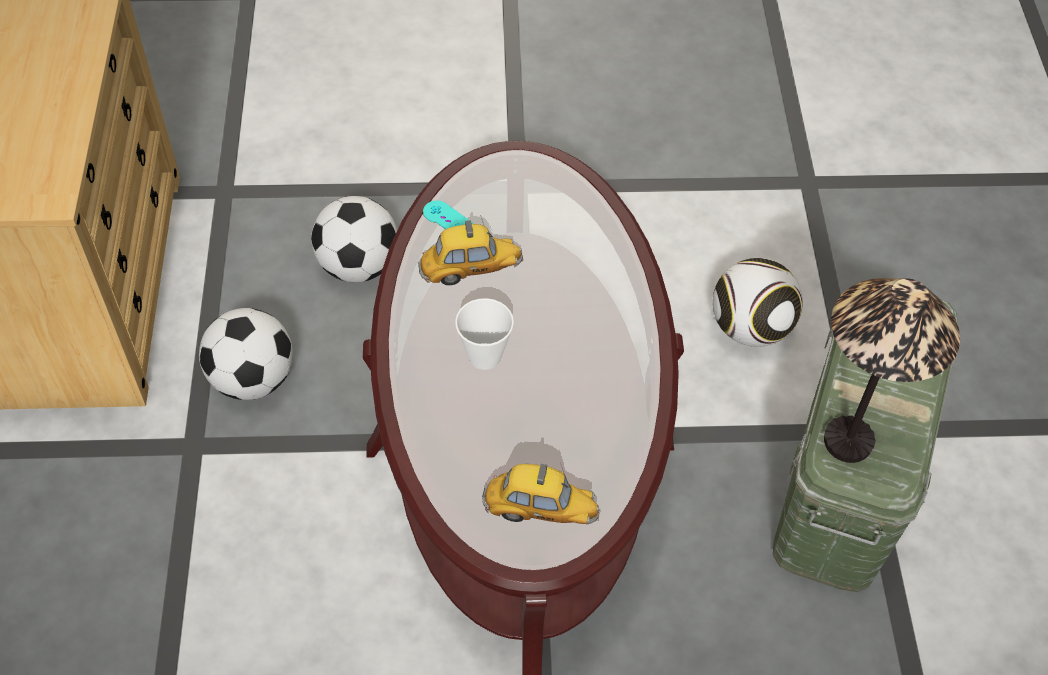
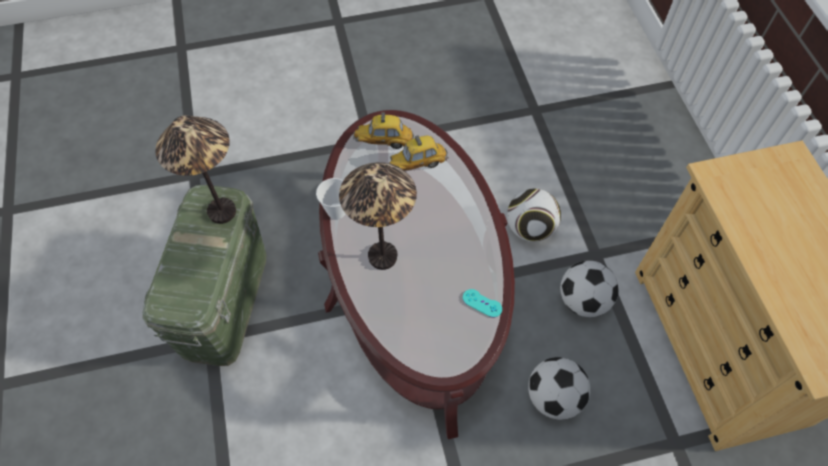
camera: 170 degrees right, 5 degrees up
toy car [418,215,523,285] -> toy car moved to [389,135,449,171]
cup [455,298,514,370] -> cup moved to [316,178,346,219]
football [712,258,803,347] -> football moved to [507,189,561,242]
none -> table lamp [339,162,417,270]

